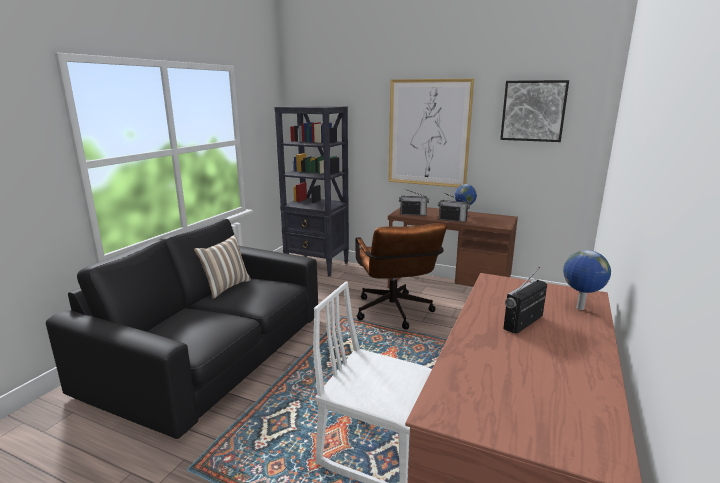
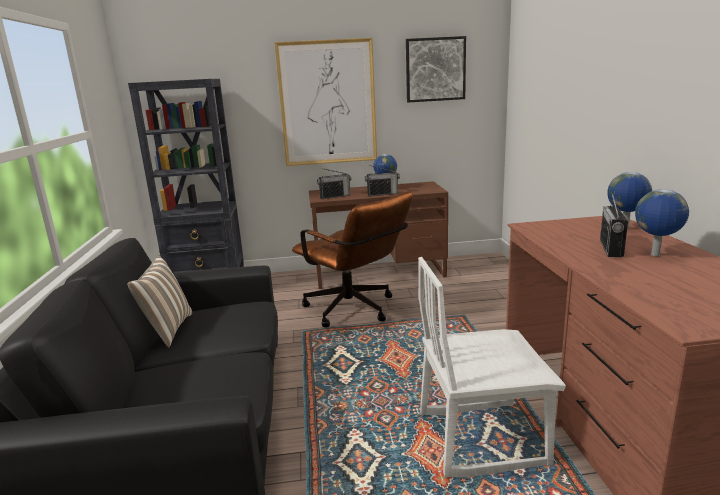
camera: 30 degrees left, 0 degrees up
none -> globe [635,189,689,256]

